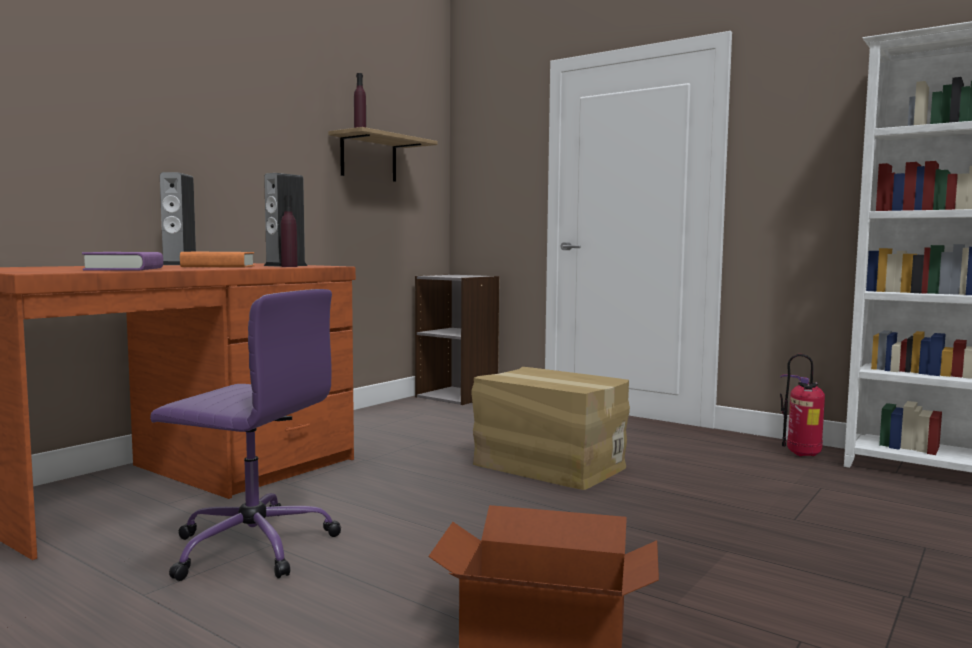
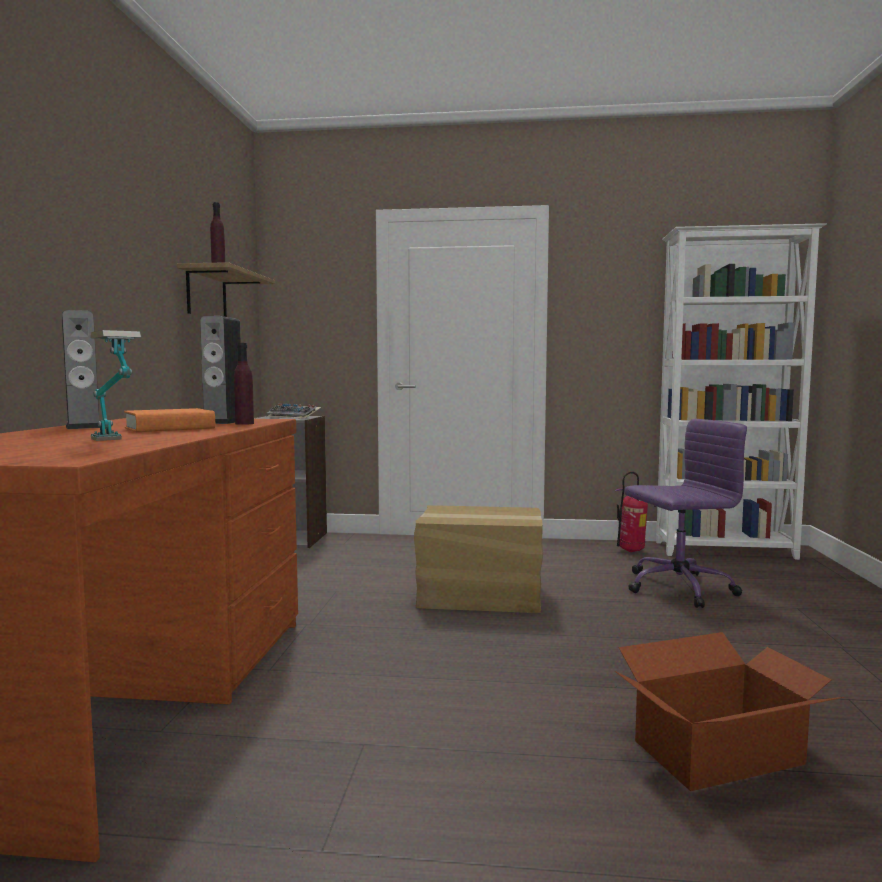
camera: 30 degrees left, 0 degrees up
purple book [82,252,163,271] -> table lamp [90,330,141,441]
purple office chair [150,289,341,581] -> purple office chair moved to [624,419,747,608]
none -> keyboard [267,403,321,418]

